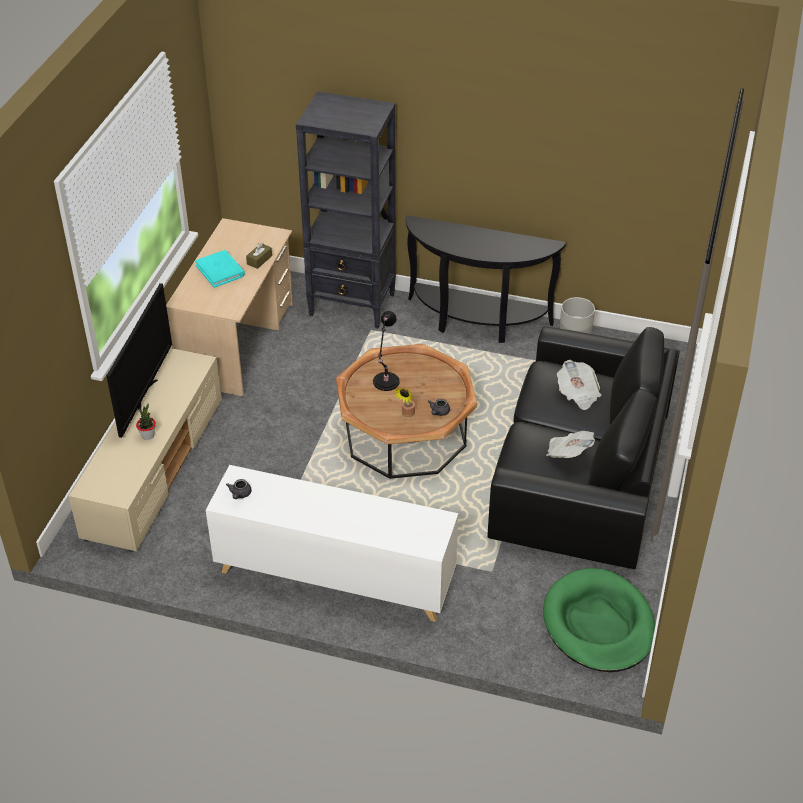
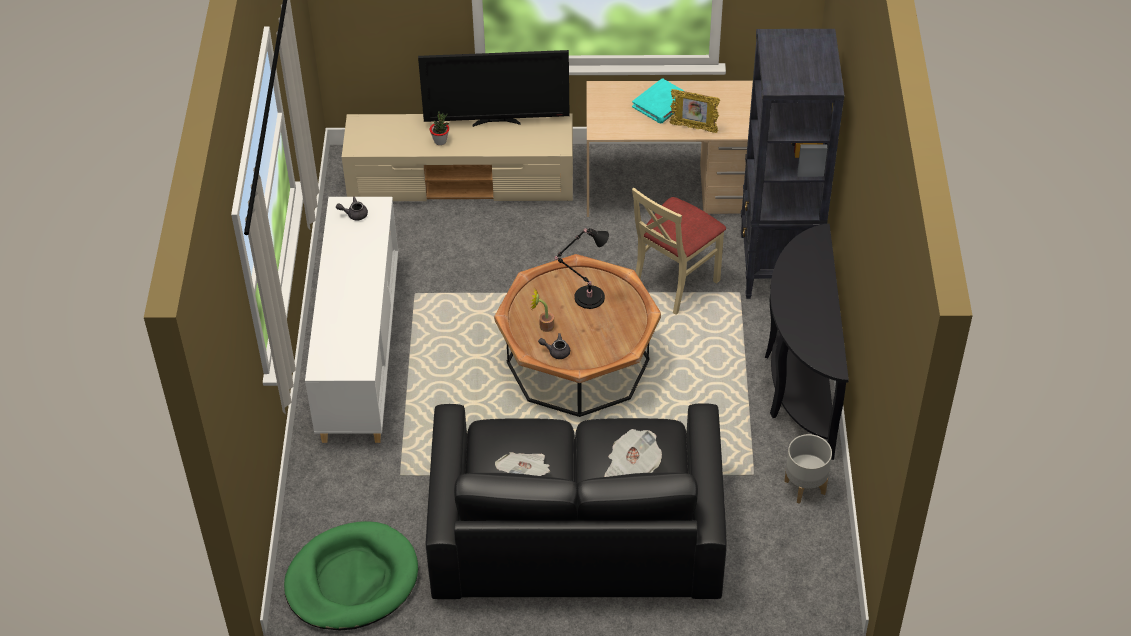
camera: 75 degrees right, 5 degrees up
brown tissue box [246,242,272,269] -> picture frame [670,89,720,133]
none -> beige chair [632,188,726,315]

